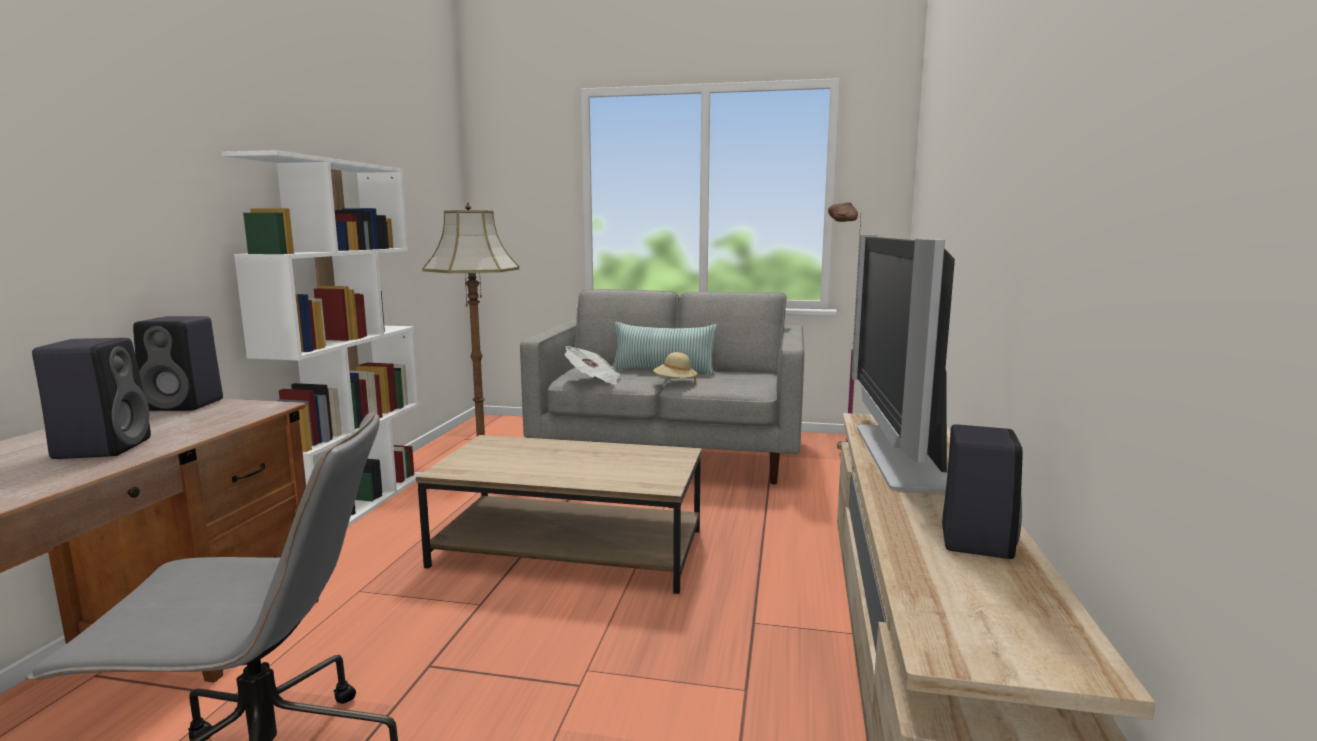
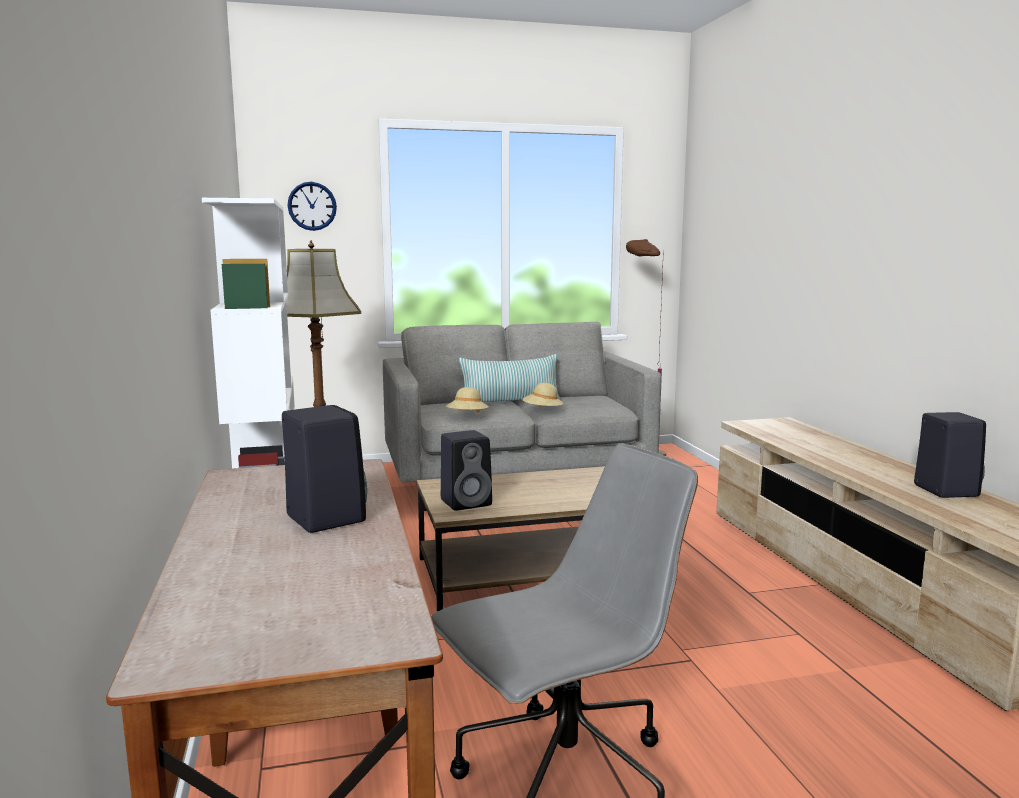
camera: 25 degrees left, 0 degrees up
black speaker [133,316,223,411] -> black speaker moved to [441,430,492,511]
newspaper [564,346,620,385] -> beige hat [446,387,489,413]
television [851,235,955,493] -> none
none -> wall clock [288,182,337,231]

